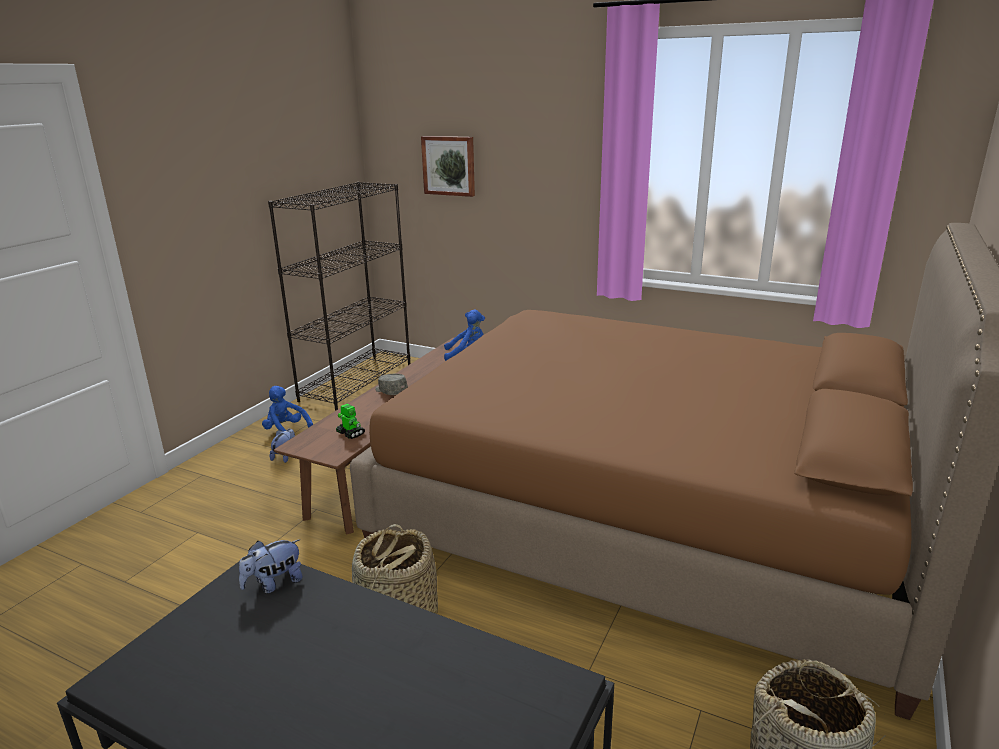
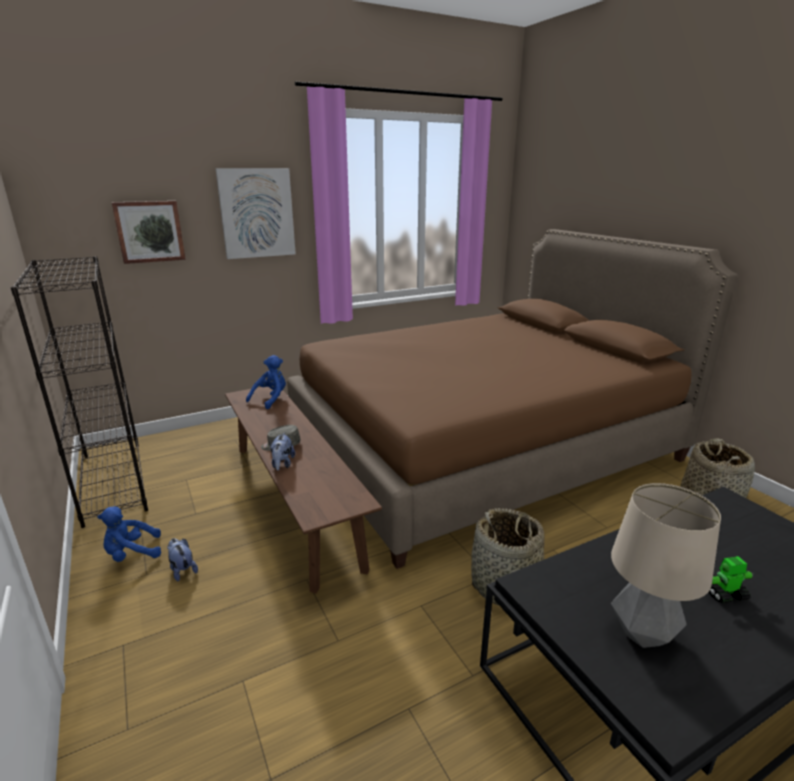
camera: 55 degrees left, 0 degrees up
plush toy [239,539,303,594] -> plush toy moved to [270,432,295,471]
toy robot [336,404,365,439] -> toy robot moved to [708,556,753,603]
none -> picture [215,168,296,259]
none -> table lamp [611,483,721,648]

